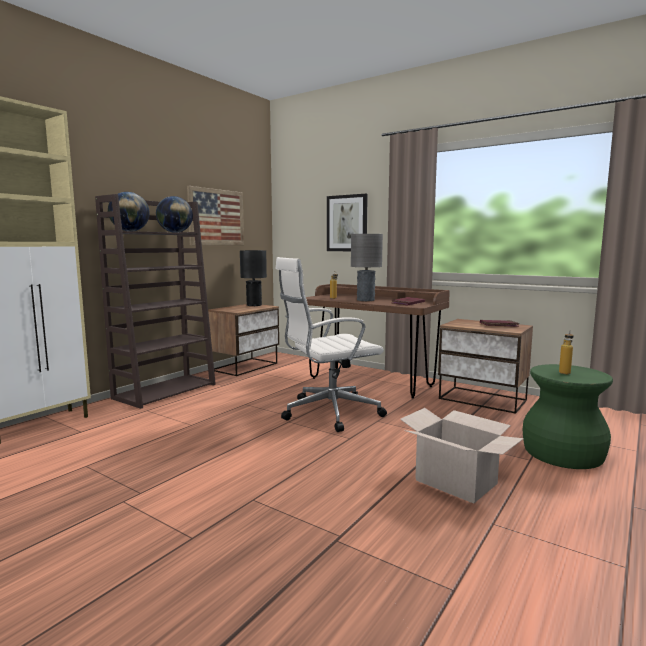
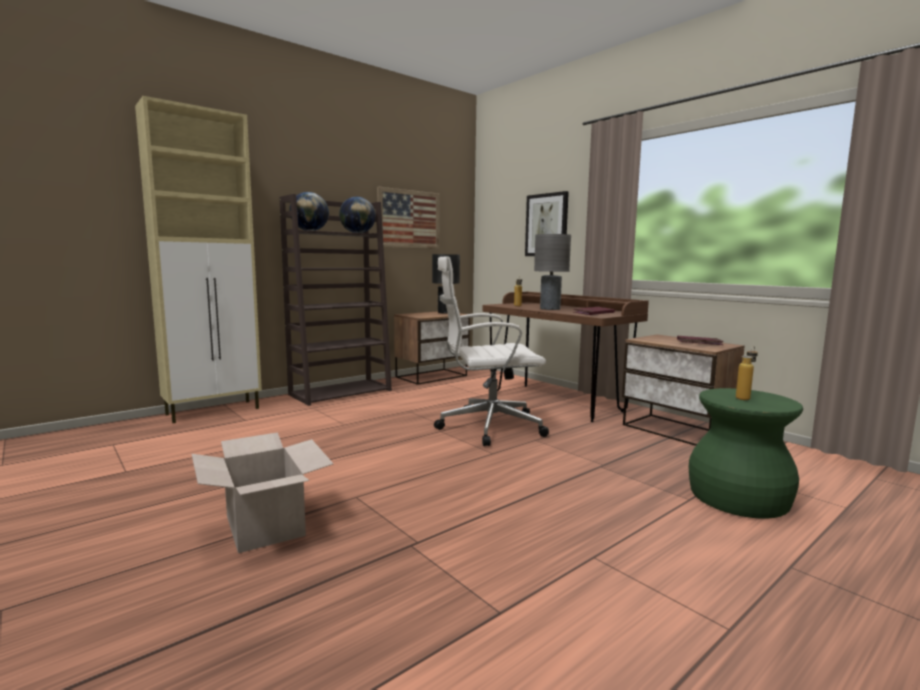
camera: 15 degrees right, 0 degrees up
cardboard box [400,408,524,504] -> cardboard box moved to [191,432,334,553]

